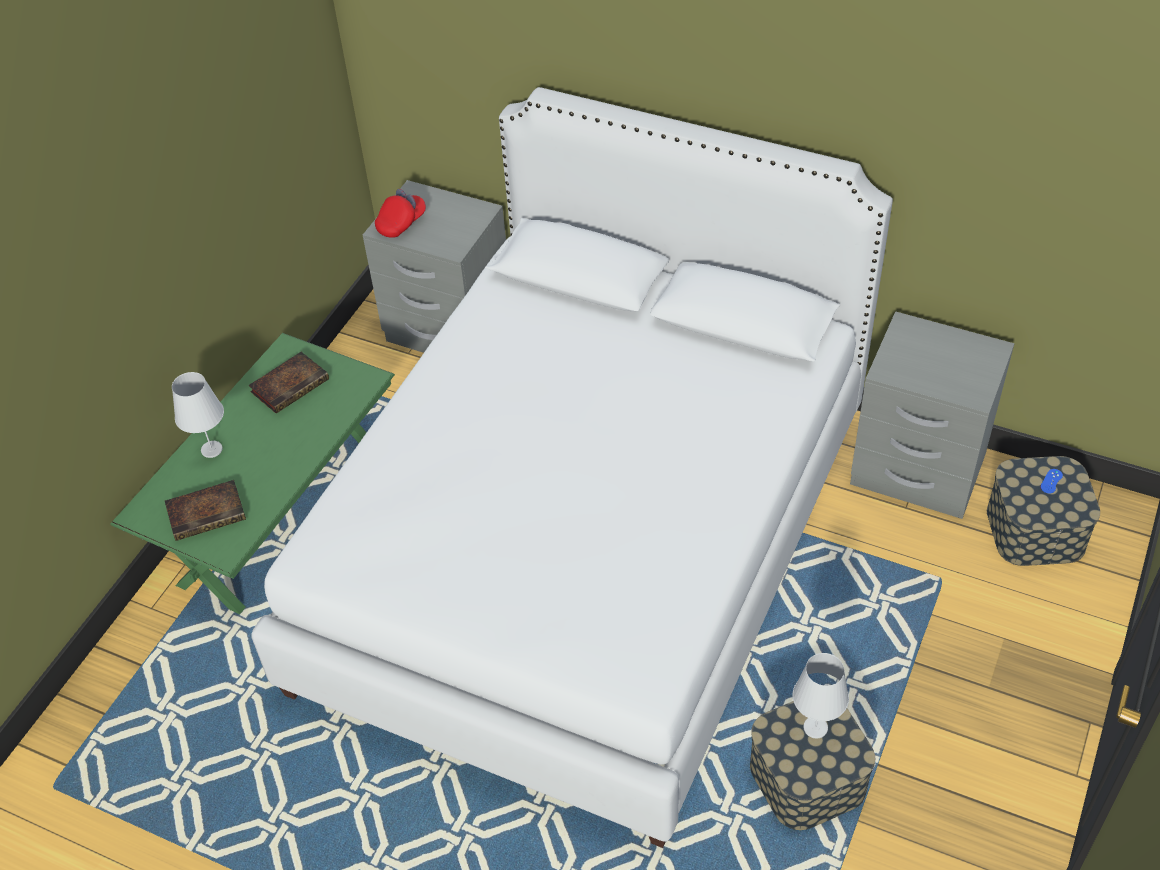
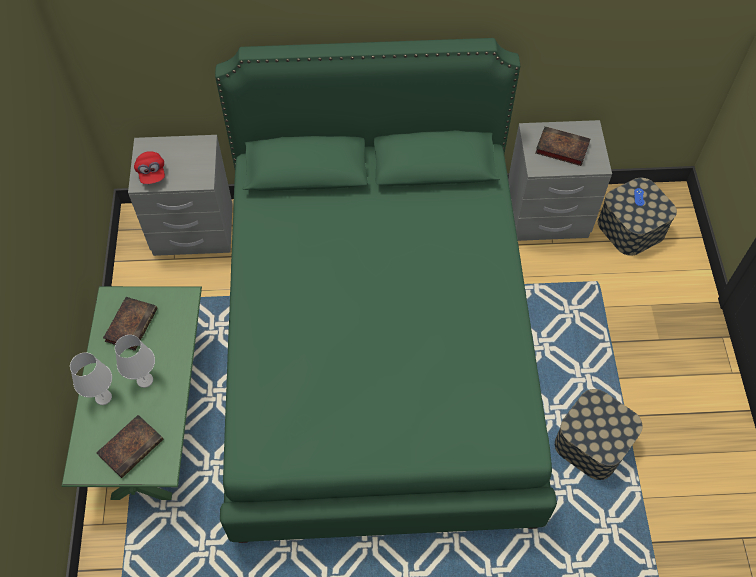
camera: 30 degrees left, 10 degrees up
white bed [251,87,893,848] -> green bed [215,38,557,543]
red cap [375,189,426,238] -> red cap turned 150 degrees clockwise [134,151,165,184]
white table lamp [792,653,849,739] -> white table lamp moved to [115,335,155,388]
none -> book [535,126,590,166]

